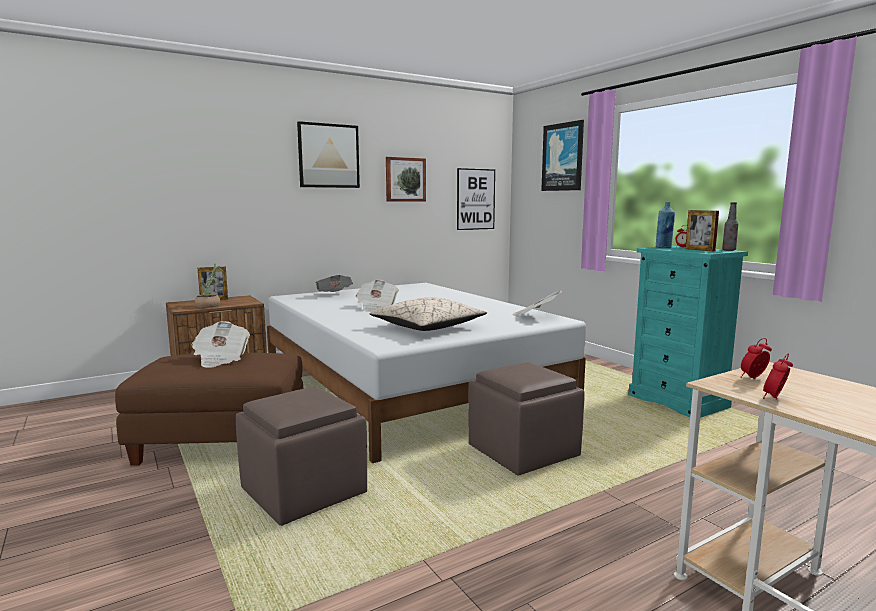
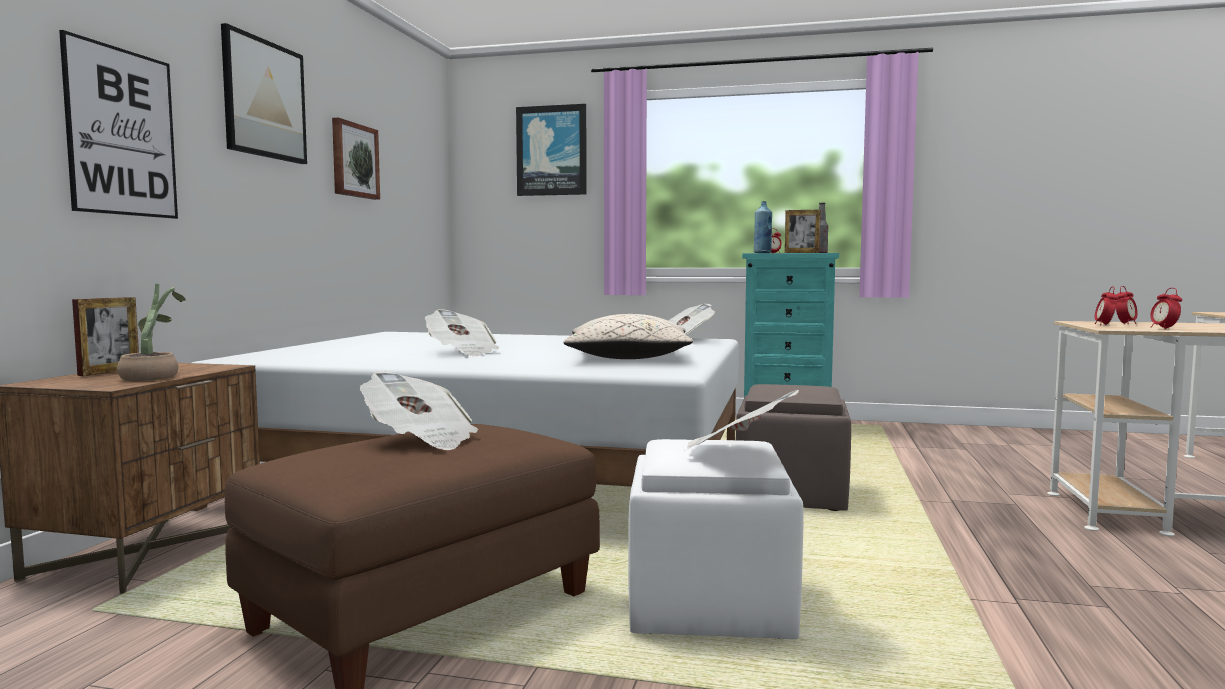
camera: 45 degrees left, 5 degrees down
brown ottoman [236,386,367,526] -> white ottoman [628,439,803,639]
newspaper [315,275,353,292] -> newspaper moved to [687,390,799,449]
picture [457,168,495,230] -> picture moved to [59,30,178,219]
none -> alarm clock [1116,286,1138,324]

